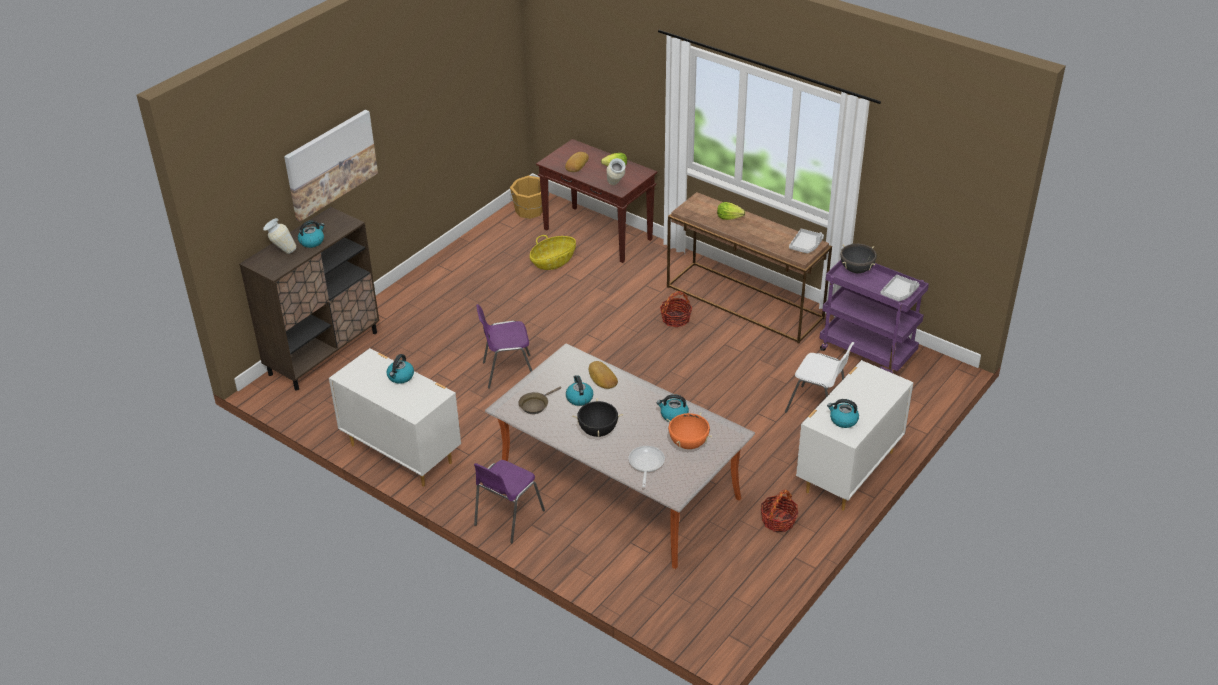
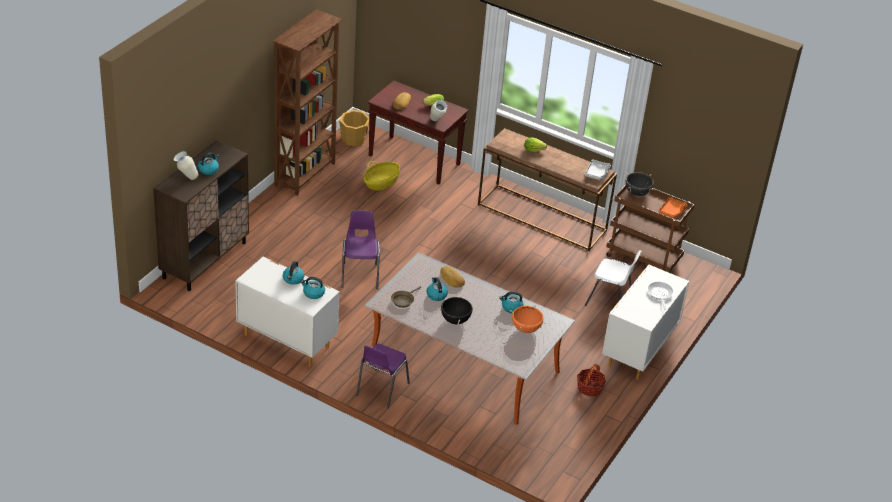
camera: 10 degrees left, 0 degrees up
picture [284,110,378,222] -> none
purple chair [476,304,532,389] -> purple chair turned 105 degrees clockwise [342,210,380,289]
frying pan [628,446,665,487] -> frying pan moved to [647,281,674,310]
basket [660,291,692,327] -> none
purple cart [819,259,929,373] -> brown cart [606,184,694,273]
kettle [827,399,859,428] -> kettle moved to [301,277,325,299]
grey tray [880,275,919,301] -> orange tray [658,197,687,218]
none -> brown bookcase [273,9,343,196]

